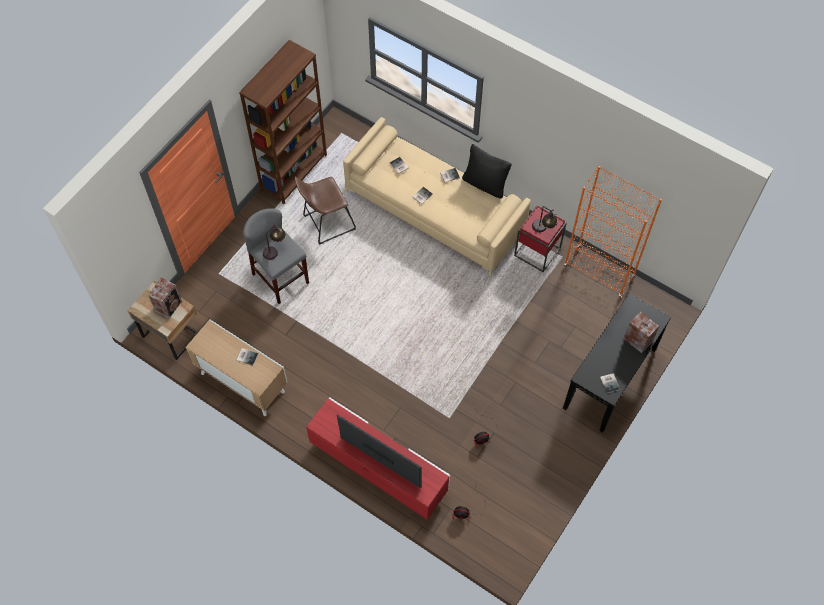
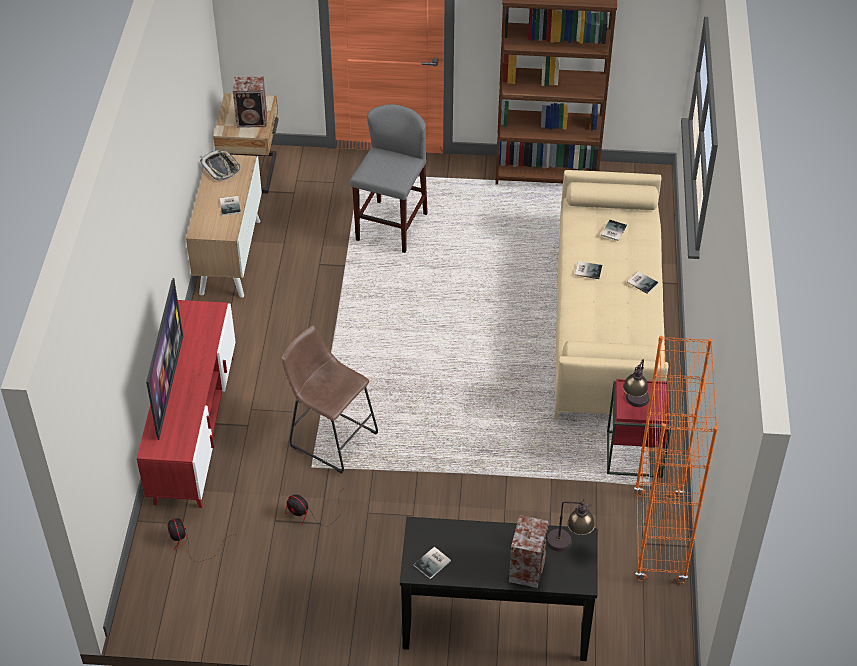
camera: 60 degrees right, 15 degrees down
table lamp [263,223,286,260] -> table lamp moved to [547,499,595,552]
brown stool [295,177,356,244] -> brown stool moved to [282,326,378,474]
black pillow [462,144,512,199] -> none
none -> tray [200,149,242,181]

